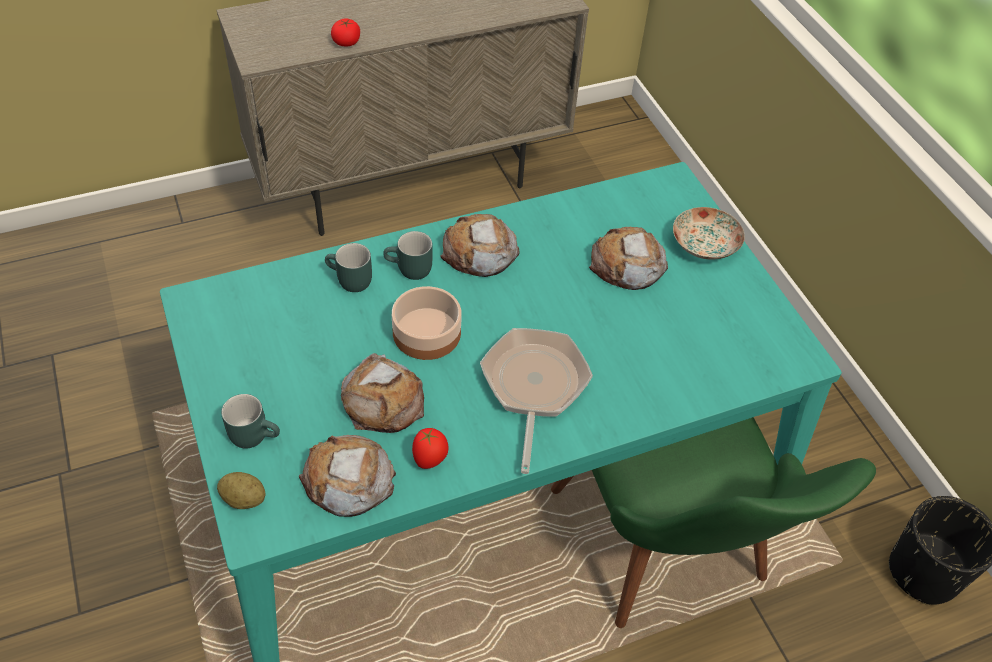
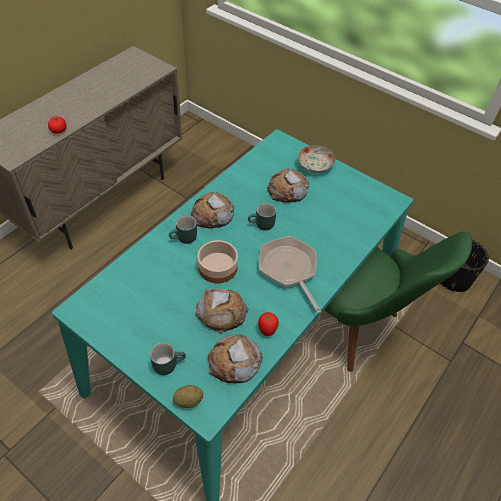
camera: 30 degrees left, 0 degrees up
turquoise mug [325,243,372,292] -> turquoise mug moved to [248,203,277,231]

